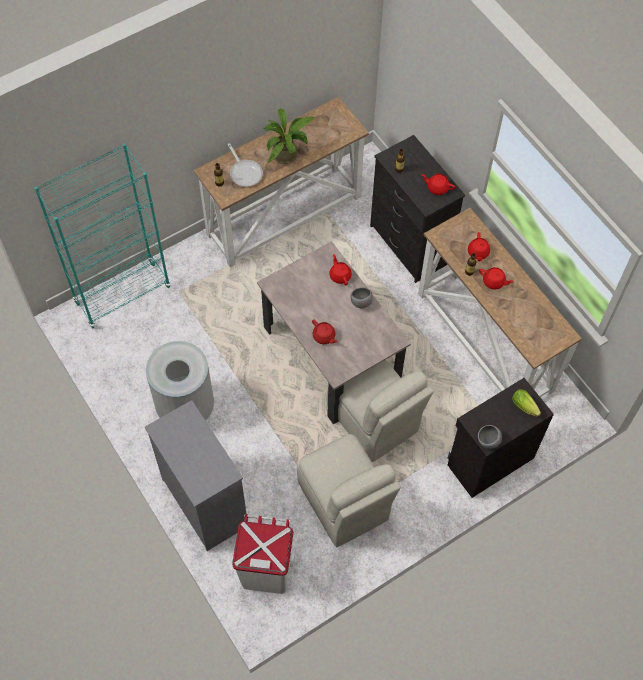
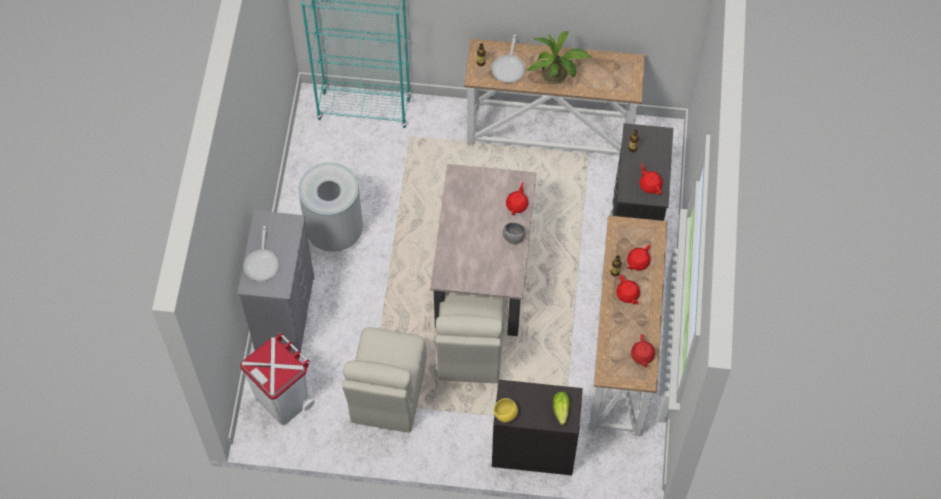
camera: 40 degrees right, 0 degrees up
red teapot [312,319,338,344] -> red teapot moved to [631,334,655,368]
grey bowl [478,425,502,449] -> yellow bowl [494,398,518,422]
none -> frying pan [244,226,279,281]

